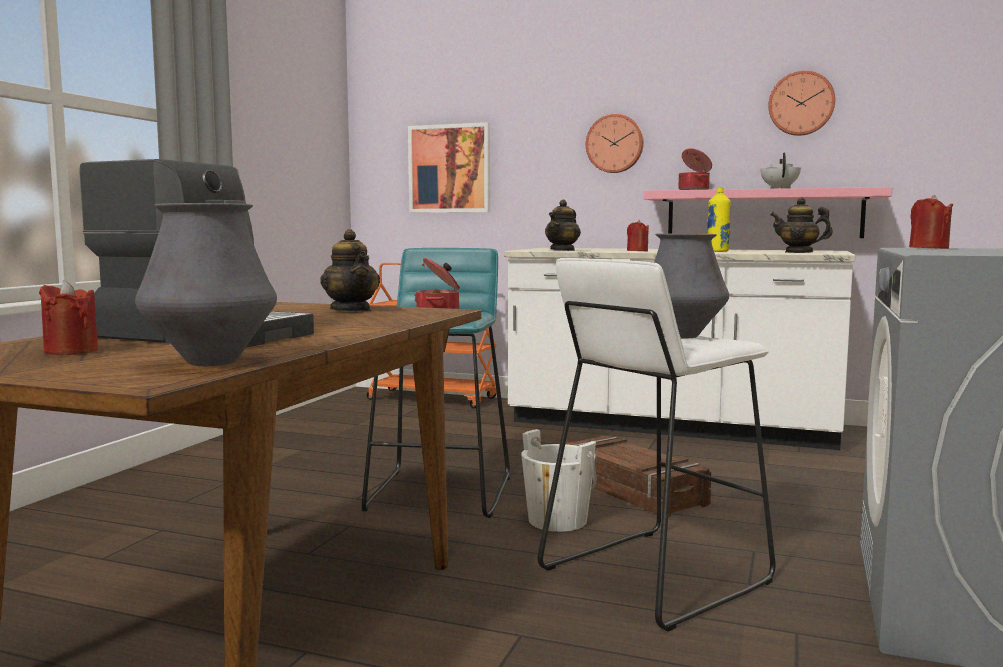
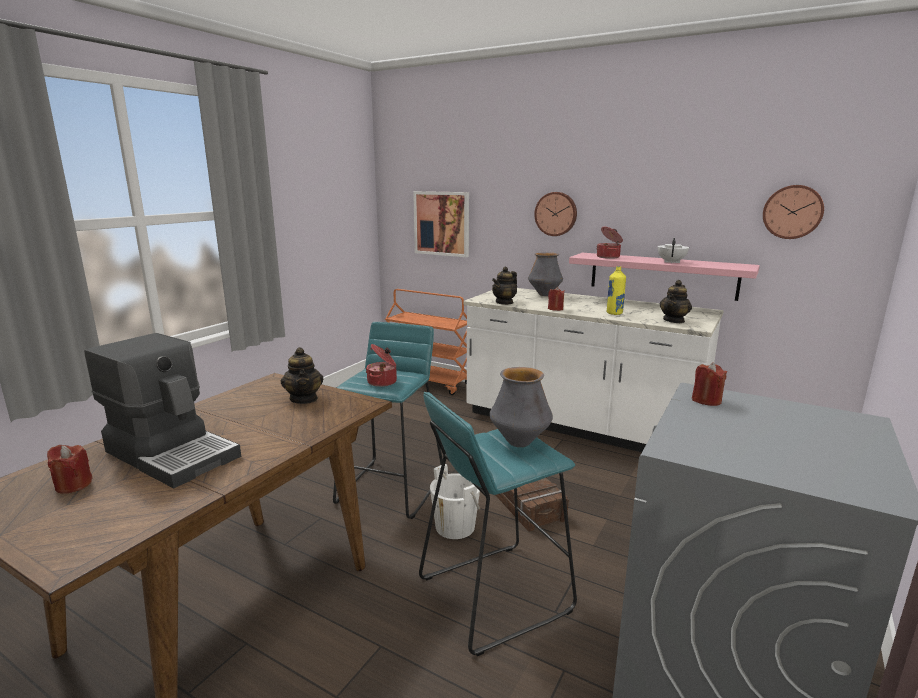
camera: 10 degrees right, 10 degrees up
vase [135,203,277,366] -> vase moved to [528,252,563,296]
white stool [538,258,776,632] -> turquoise stool [419,392,577,656]
wall clock [768,70,835,136] -> wall clock moved to [763,185,824,239]
teapot [770,197,833,253] -> teapot turned 90 degrees counterclockwise [660,280,692,323]

